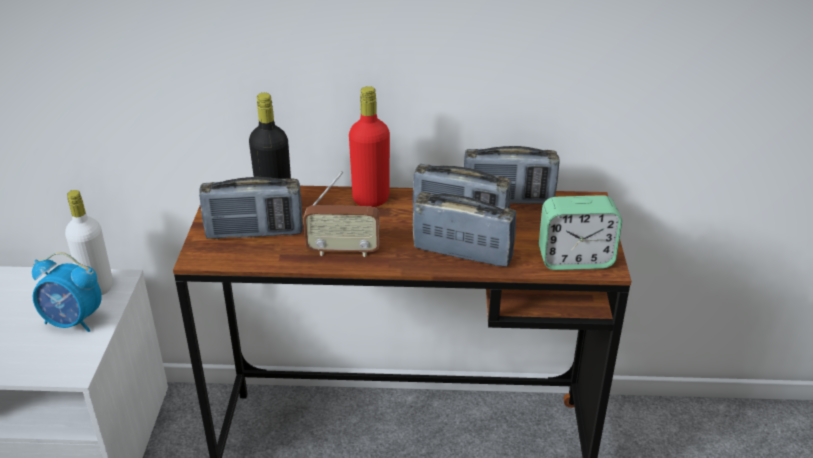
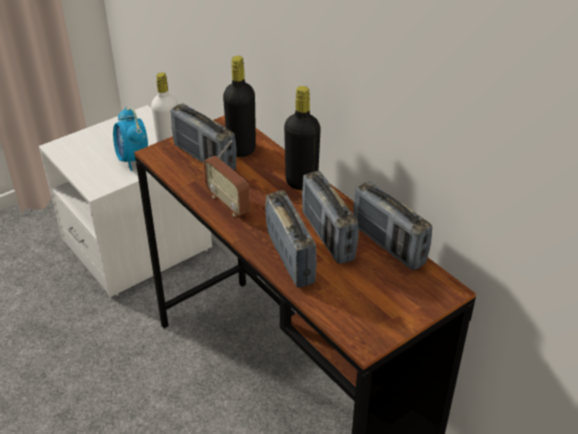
camera: 50 degrees right, 5 degrees up
red bottle [349,86,390,207] -> black bottle [284,86,321,190]
alarm clock [539,195,622,270] -> none

